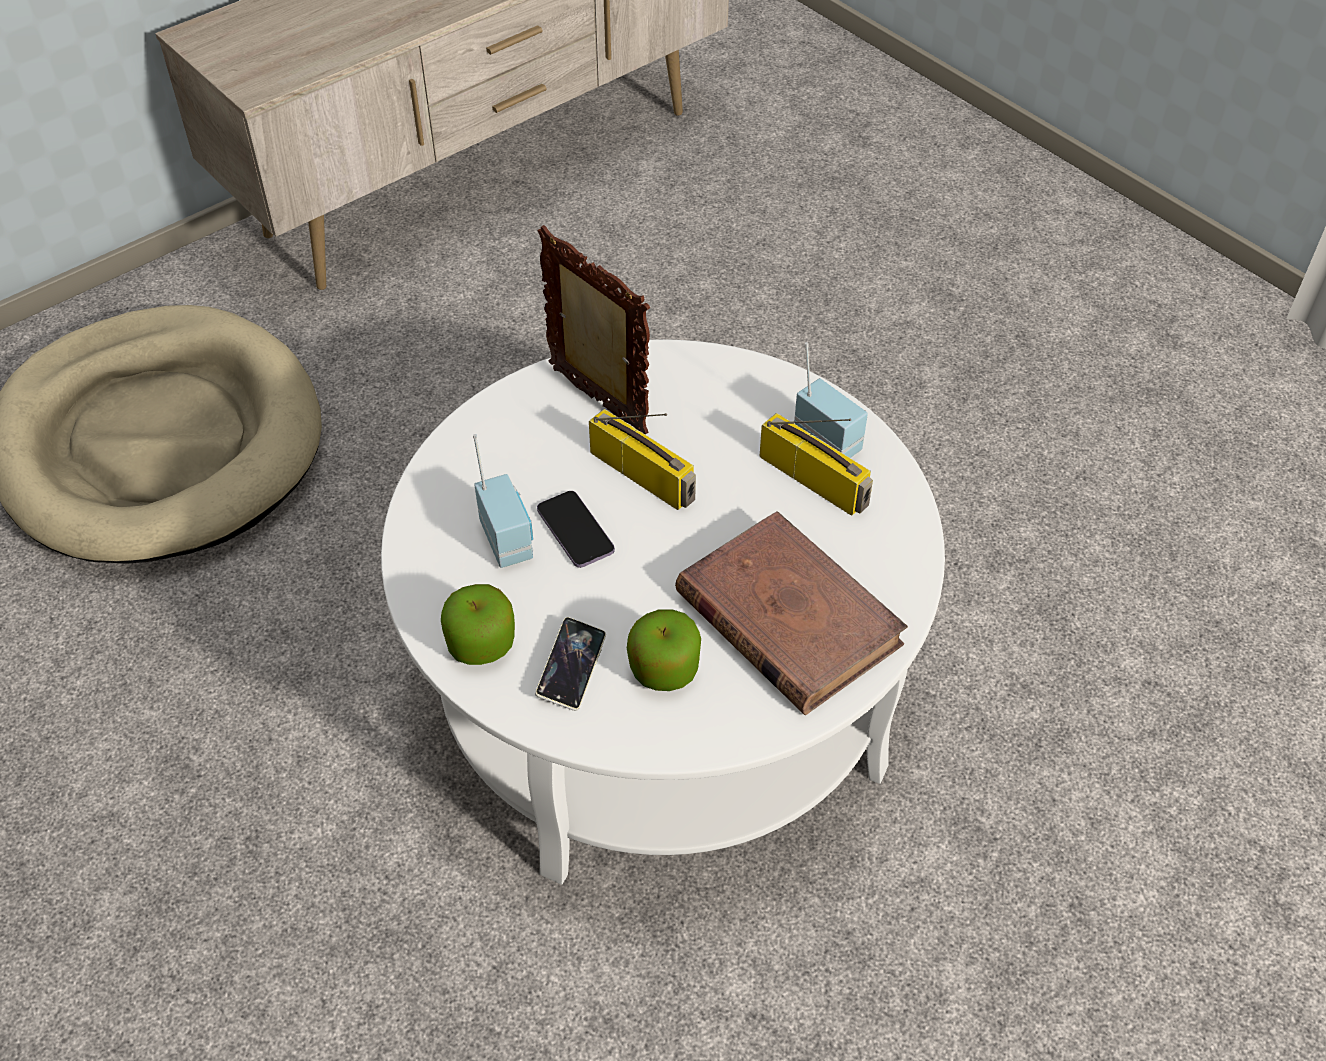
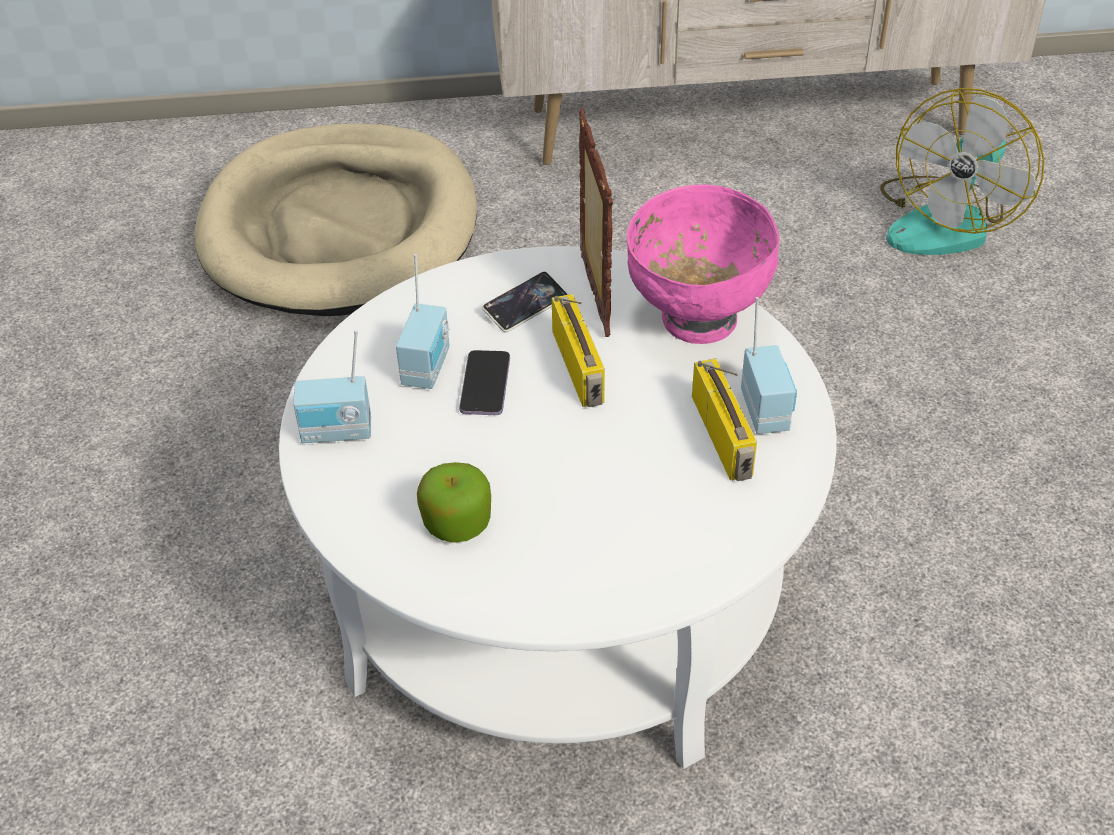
camera: 35 degrees right, 5 degrees down
apple [441,584,515,665] -> radio [293,330,371,443]
phone [535,617,606,711] -> phone moved to [482,271,568,332]
brown book [675,511,908,715] -> none
none -> pink bowl [627,184,780,344]
none -> fan [880,88,1045,255]

